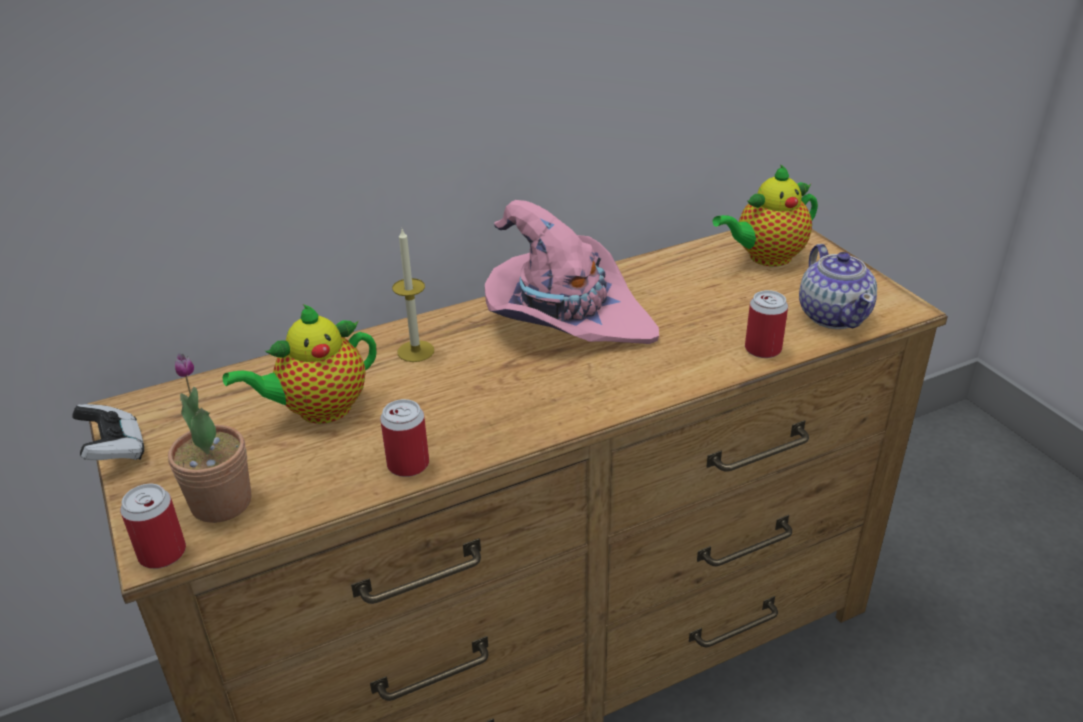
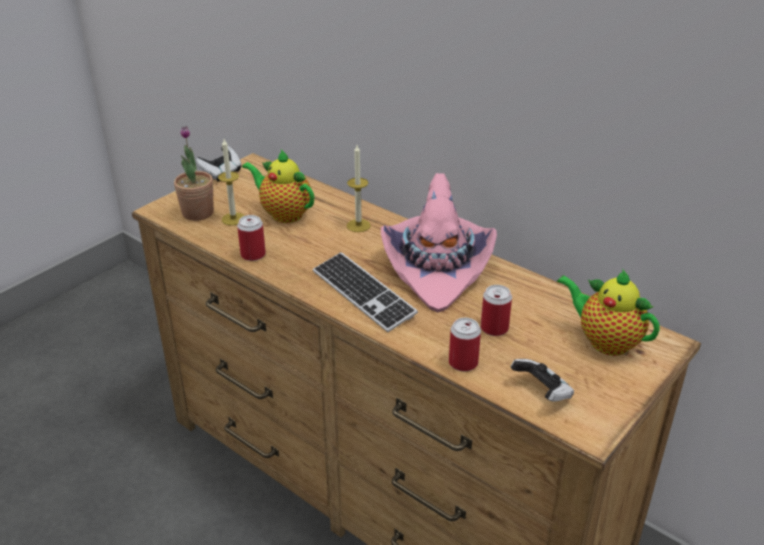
camera: 65 degrees right, 0 degrees up
can [120,484,186,569] -> can moved to [481,285,512,336]
teapot [799,244,877,329] -> game controller [510,359,574,402]
none -> candle [218,139,244,226]
none -> keyboard [313,252,418,332]

